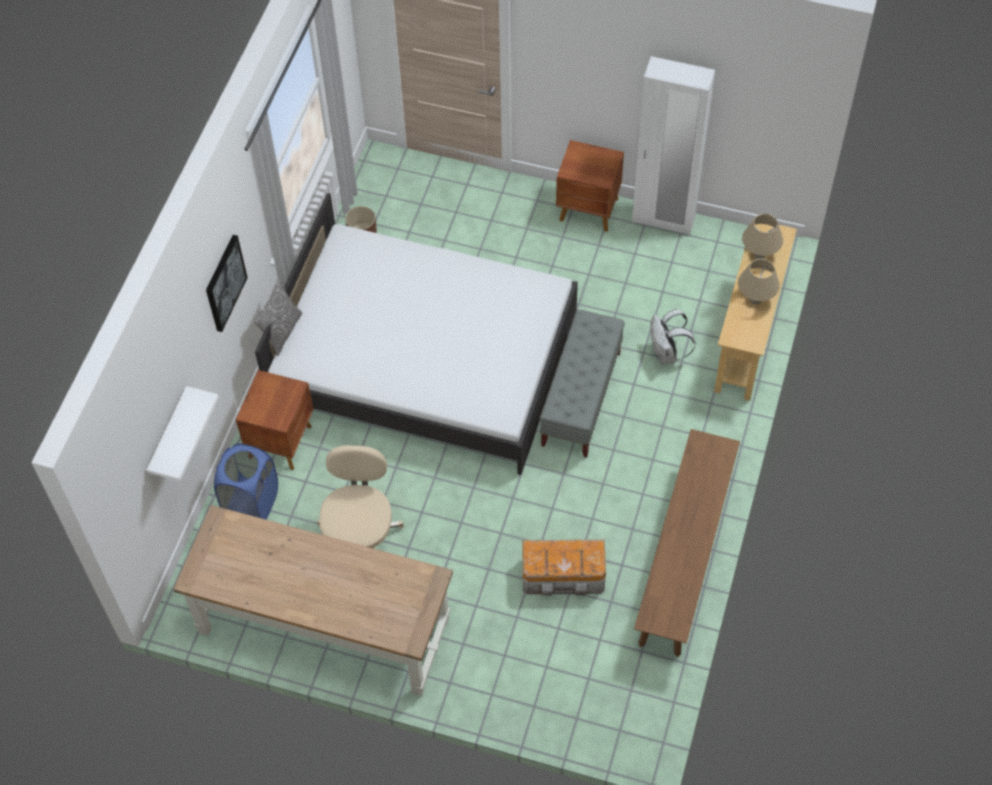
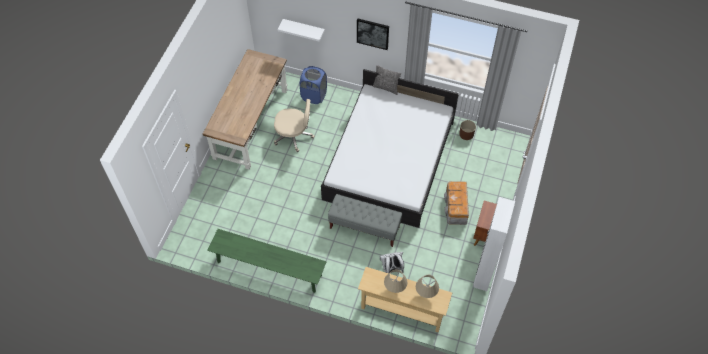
camera: 90 degrees right, 0 degrees up
brown nightstand [236,370,313,470] -> none
storage box [523,540,606,596] -> storage box moved to [444,181,469,225]
brown bench [634,429,740,657] -> green bench [207,229,327,293]

